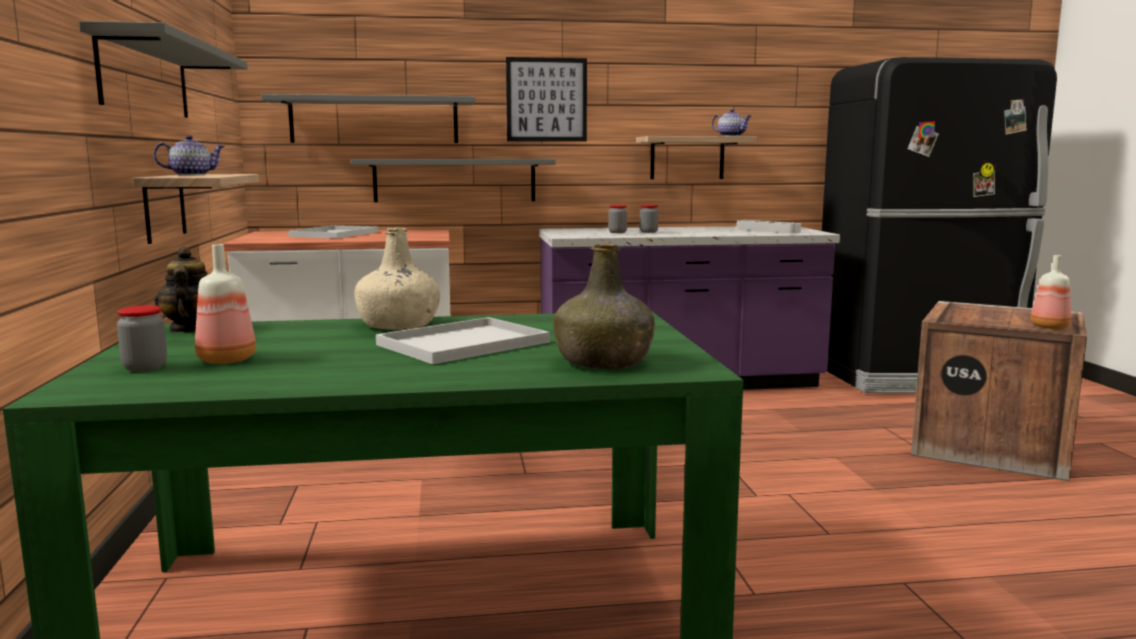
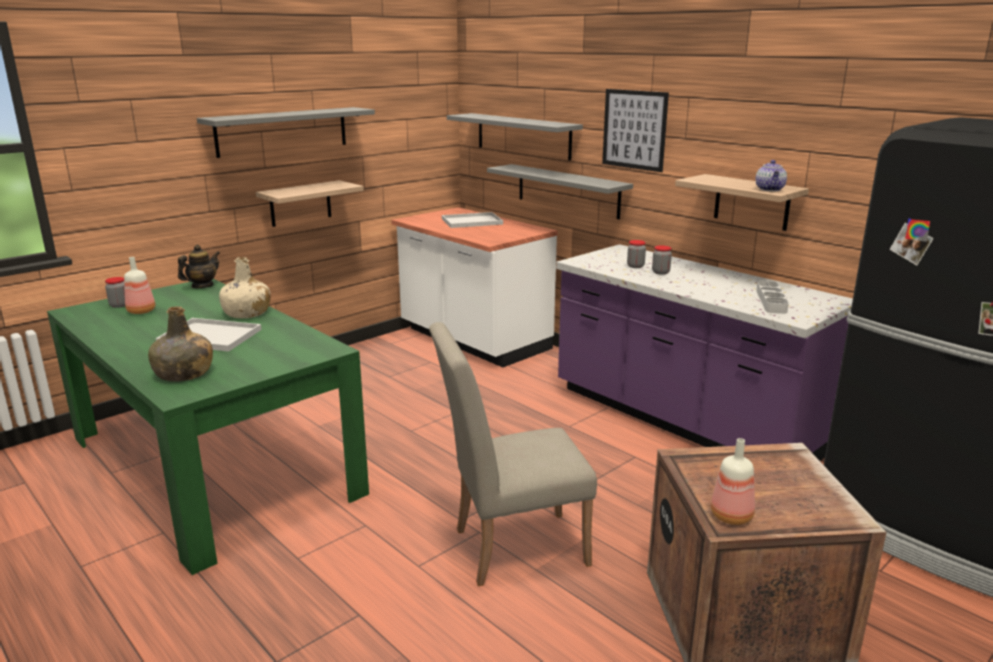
camera: 55 degrees right, 10 degrees up
teapot [154,135,225,175] -> none
none -> beige chair [429,322,597,586]

